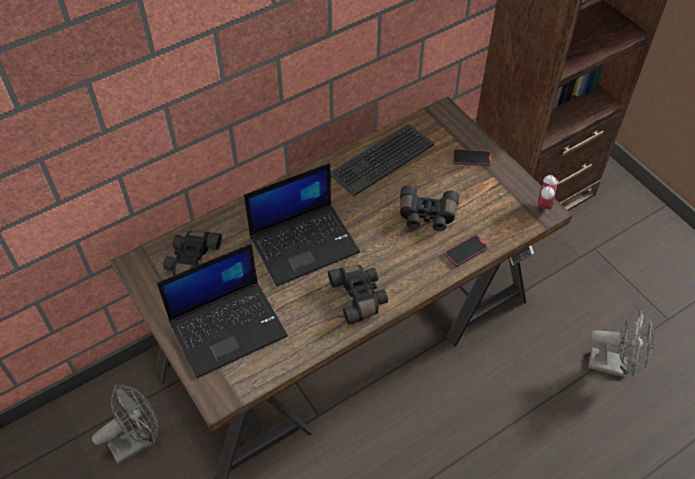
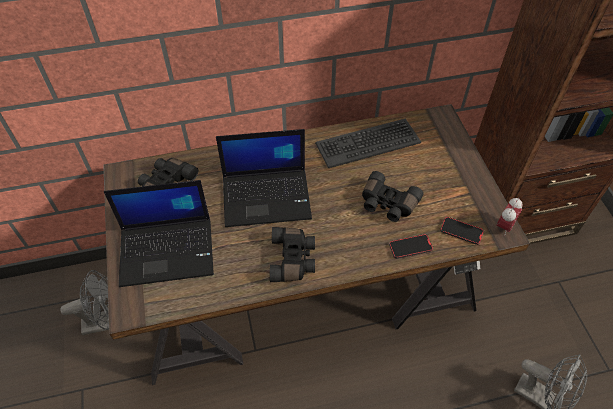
camera: 20 degrees right, 0 degrees up
phone [453,149,491,166] -> phone moved to [440,217,484,245]

